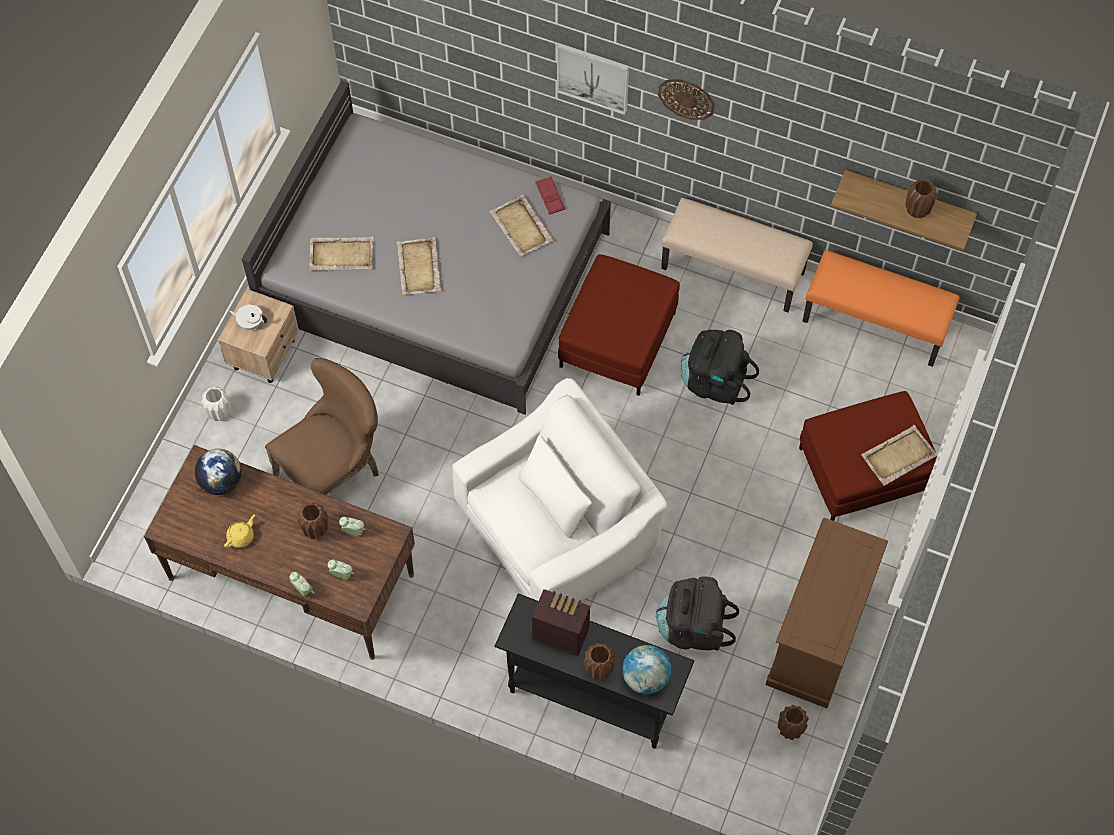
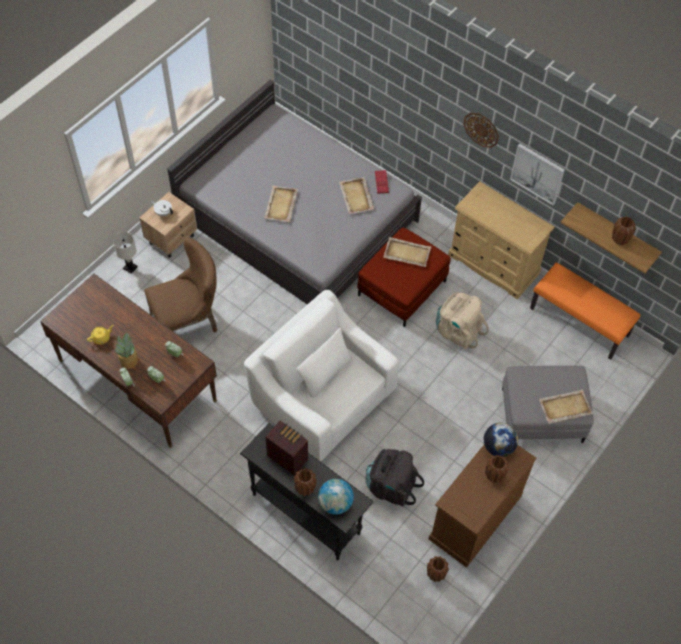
camera: 15 degrees right, 5 degrees down
globe [195,449,242,495] -> globe moved to [484,423,518,457]
white vase [201,387,231,421] -> white table lamp [113,232,138,274]
brown vase [297,502,328,539] -> brown vase moved to [485,455,509,483]
beige tray [309,236,374,271] -> beige tray moved to [383,237,431,267]
white armchair [453,378,667,602] -> white armchair turned 120 degrees counterclockwise [244,290,399,462]
picture [557,43,629,115] -> picture moved to [510,144,565,205]
beige bench [661,198,813,312] -> beige dresser [448,181,555,299]
black backpack [681,330,759,405] -> beige backpack [436,292,489,349]
red ottoman [799,391,937,521] -> grey ottoman [502,366,594,443]
none -> potted plant [115,333,138,369]

